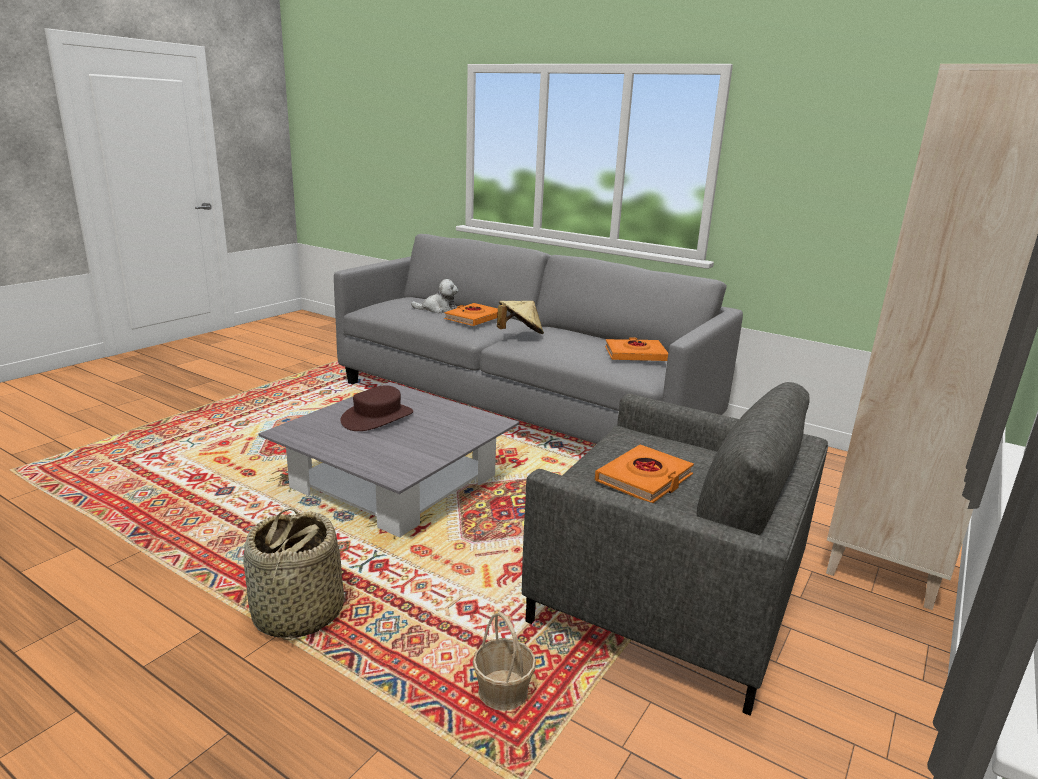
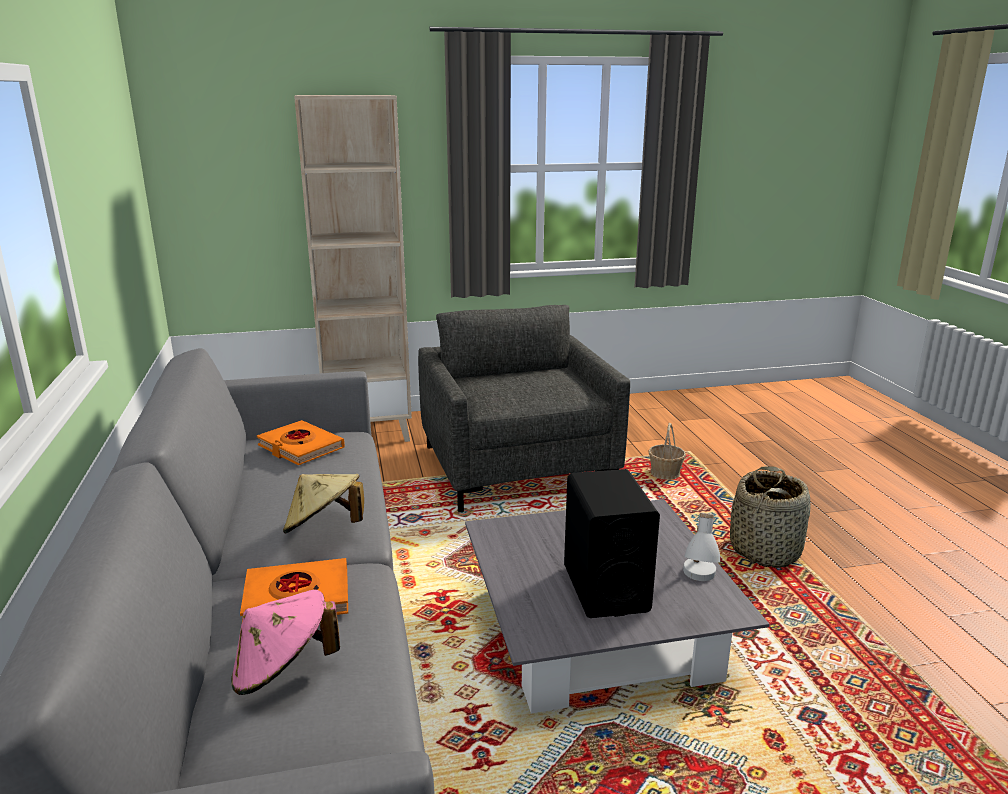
camera: 135 degrees left, 0 degrees up
brown hat [340,385,413,431] -> black speaker [564,469,660,618]
plush toy [411,279,459,313] -> pink hat [231,590,340,695]
orange book [595,445,694,503] -> none
none -> white table lamp [683,512,720,581]

